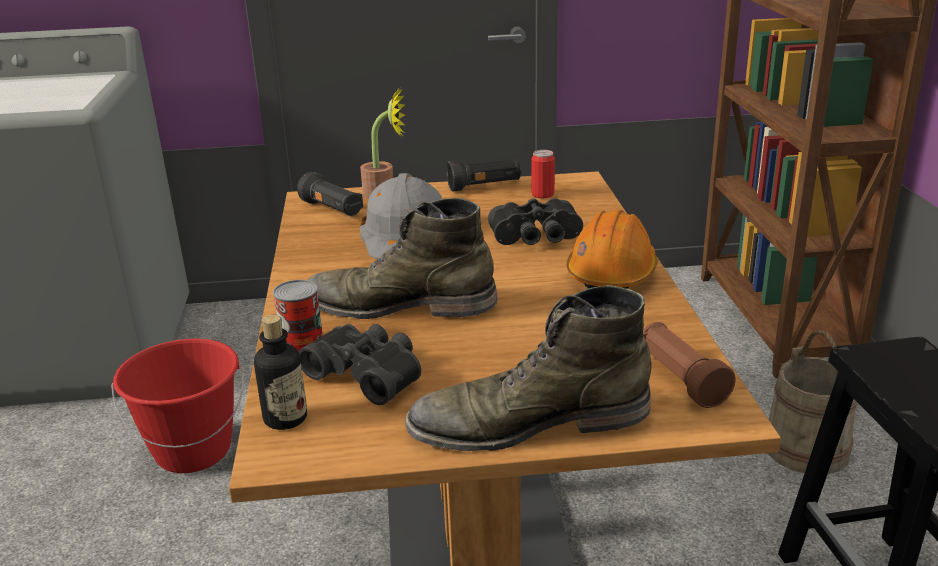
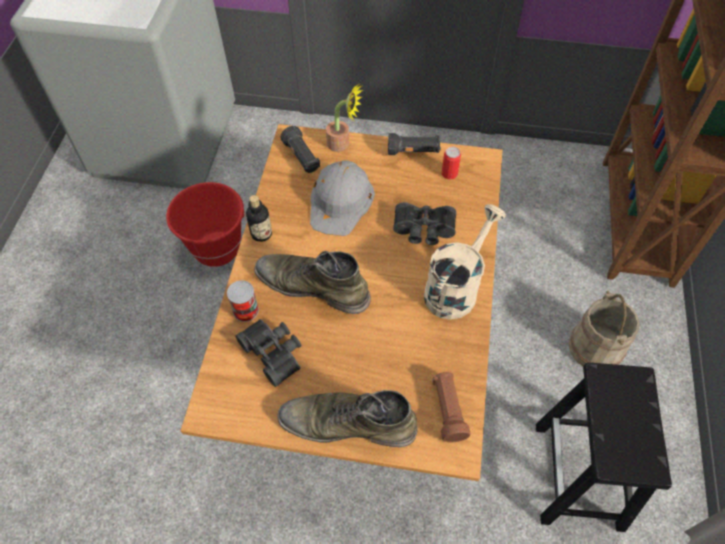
camera: 15 degrees right, 30 degrees up
bottle [254,314,307,430] -> bottle moved to [246,195,272,242]
orange hard hat [566,209,658,289] -> beige watering can [424,204,506,320]

